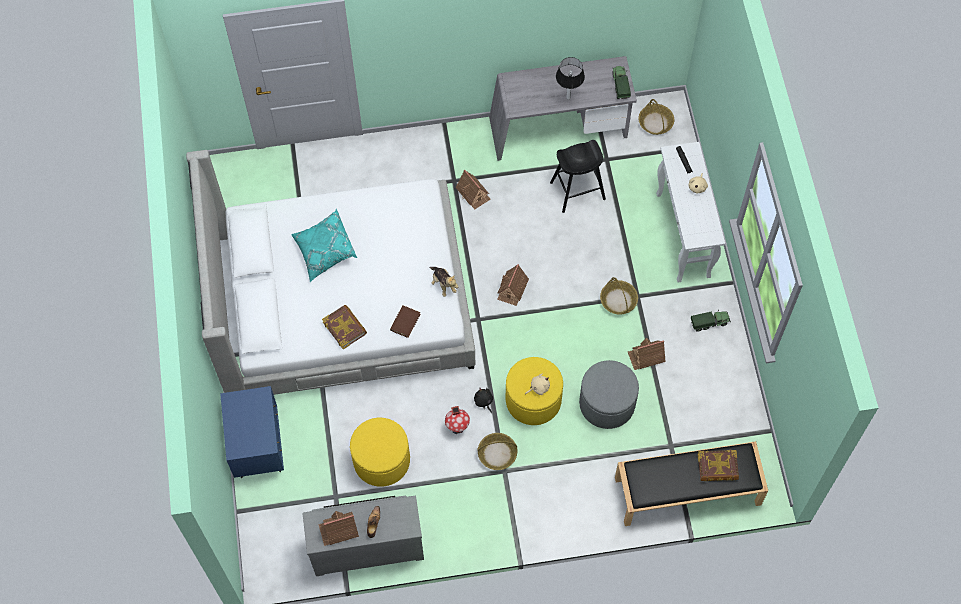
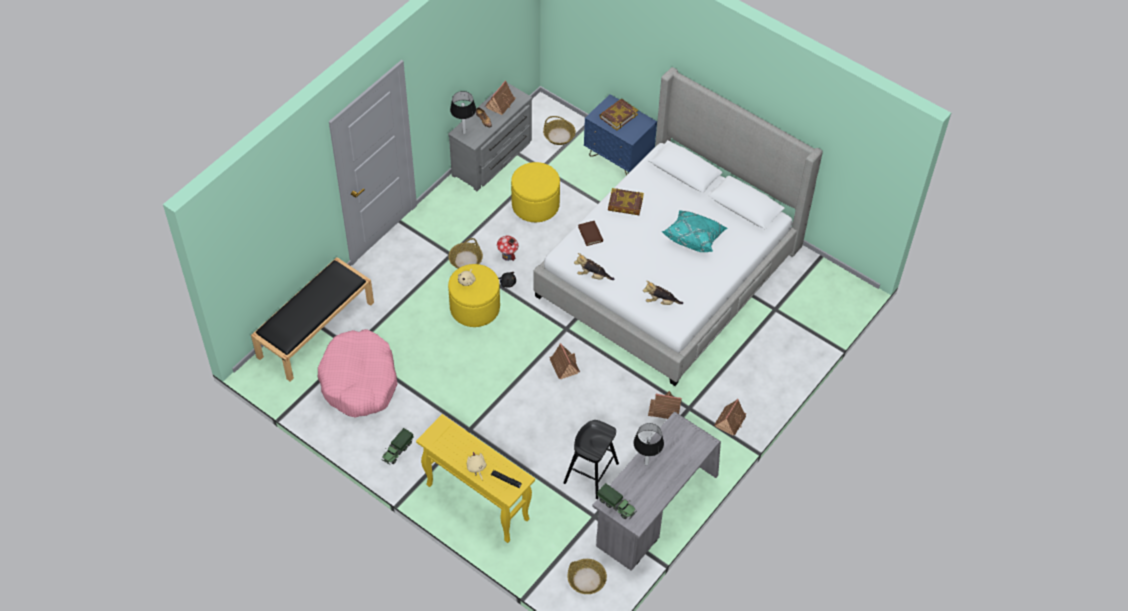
camera: 135 degrees right, 10 degrees down
grey ottoman [579,360,639,429] -> none
basket [600,277,638,315] -> basket moved to [543,116,576,145]
toy house [628,338,666,370] -> toy house moved to [714,399,746,435]
white console table [656,142,725,282] -> yellow console table [416,414,535,543]
book [698,450,739,481] -> book moved to [599,98,638,130]
none -> pink dog bed [318,329,397,418]
none -> table lamp [450,91,476,134]
none -> plush toy [643,281,683,305]

